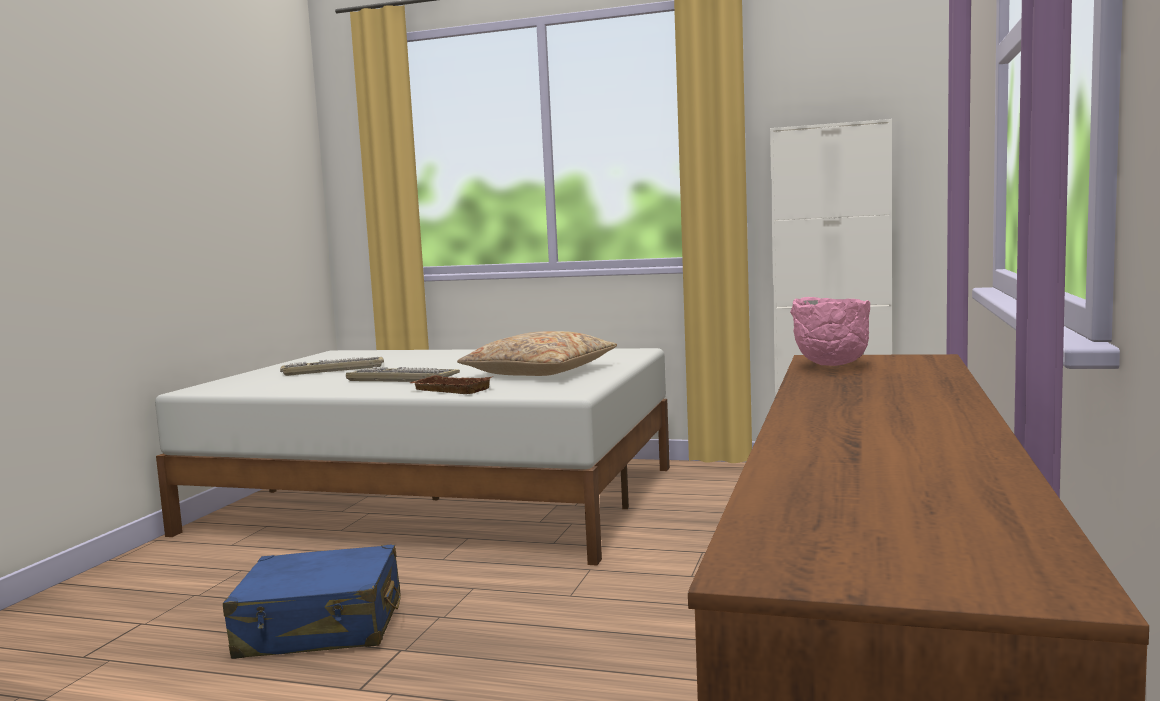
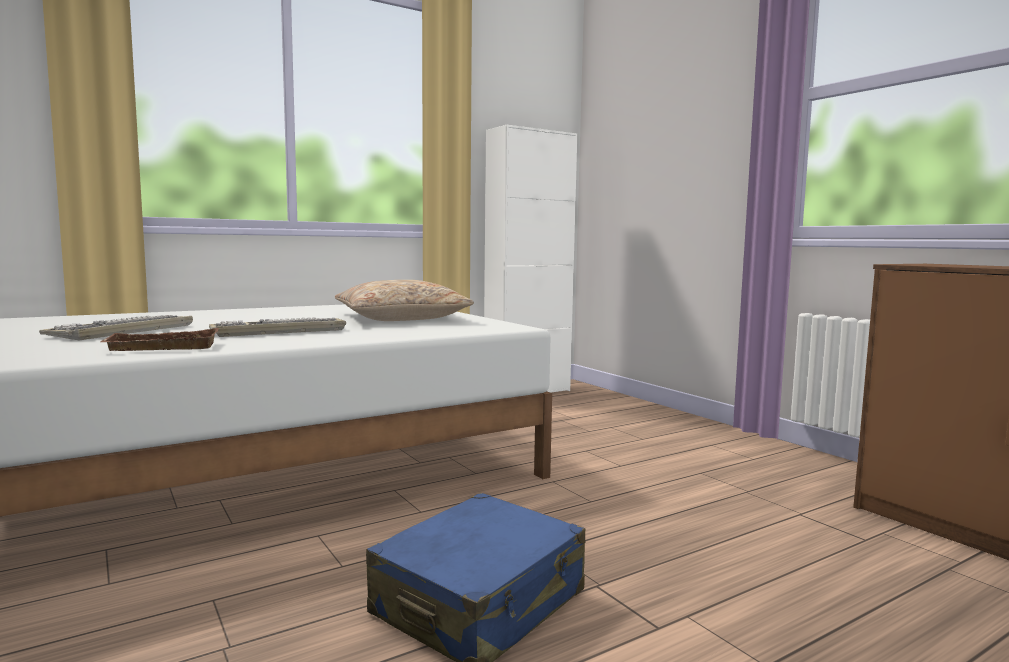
camera: 50 degrees left, 0 degrees up
brown tray [410,375,493,394] -> brown tray moved to [101,328,219,351]
pink bowl [790,297,870,366] -> none

